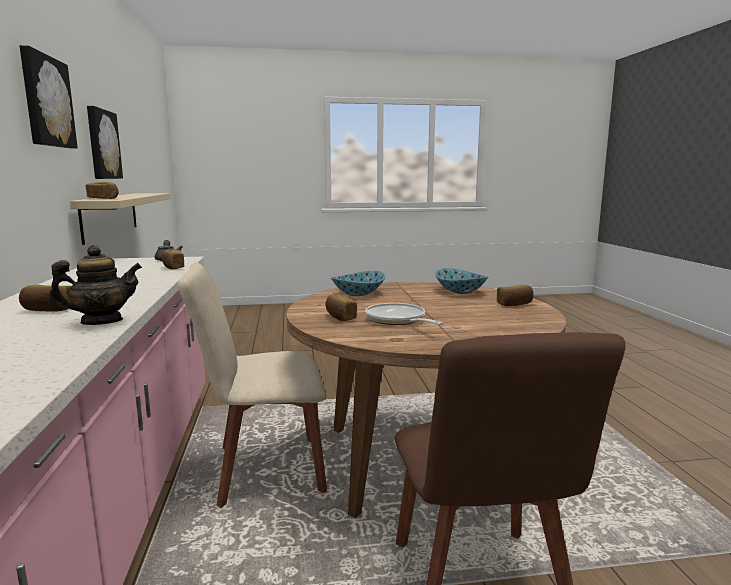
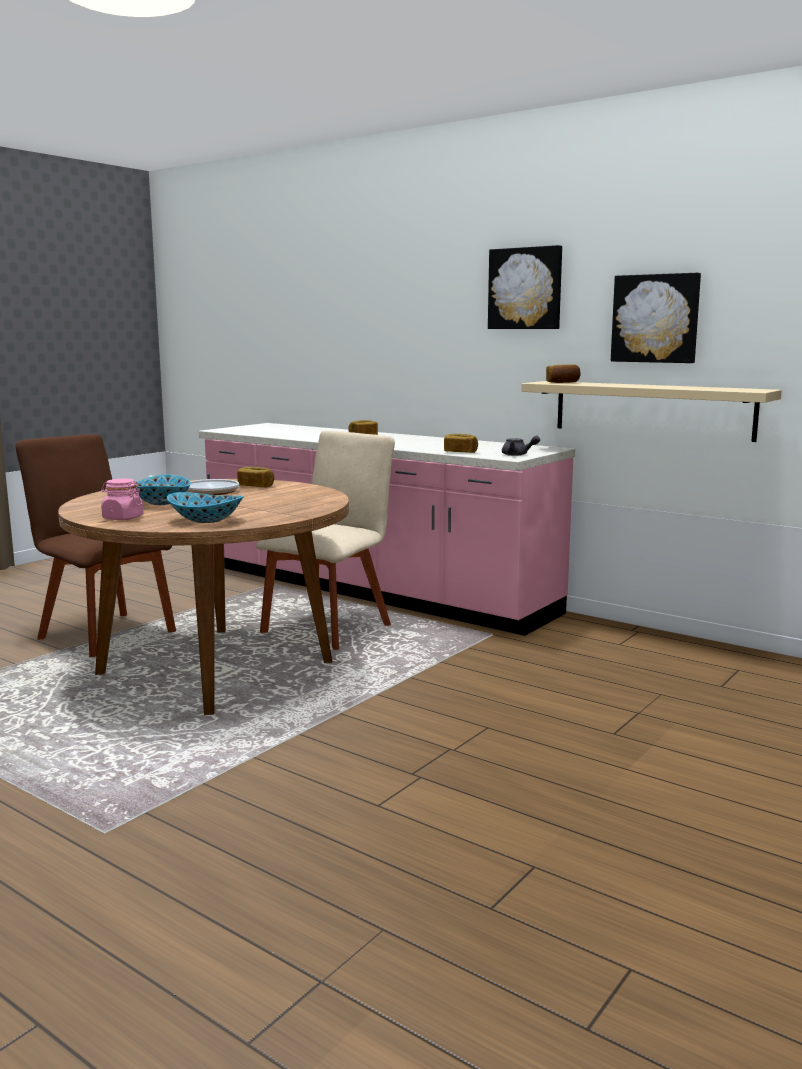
camera: 135 degrees right, 0 degrees up
teapot [49,245,142,325] -> none
bowl [331,271,386,296] -> bowl moved to [135,475,191,505]
bread [497,285,534,306] -> pink jar [101,478,144,520]

